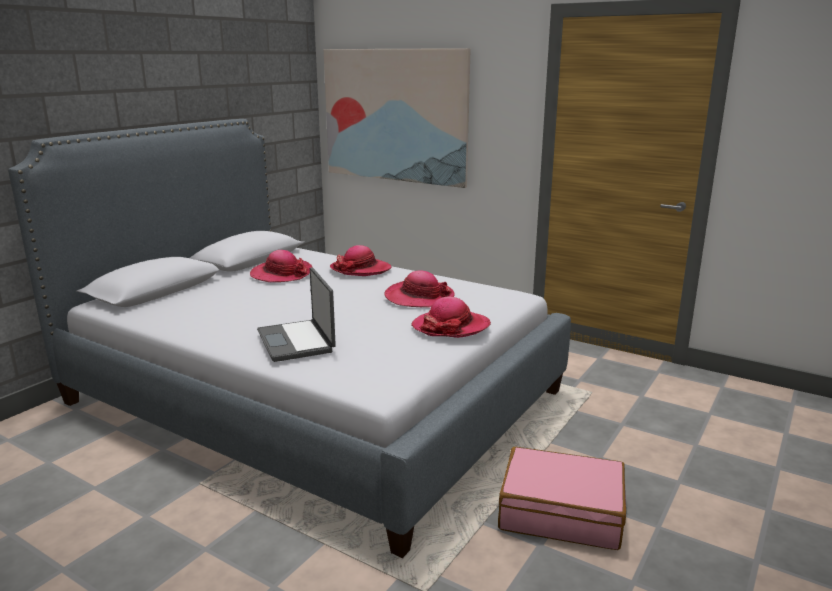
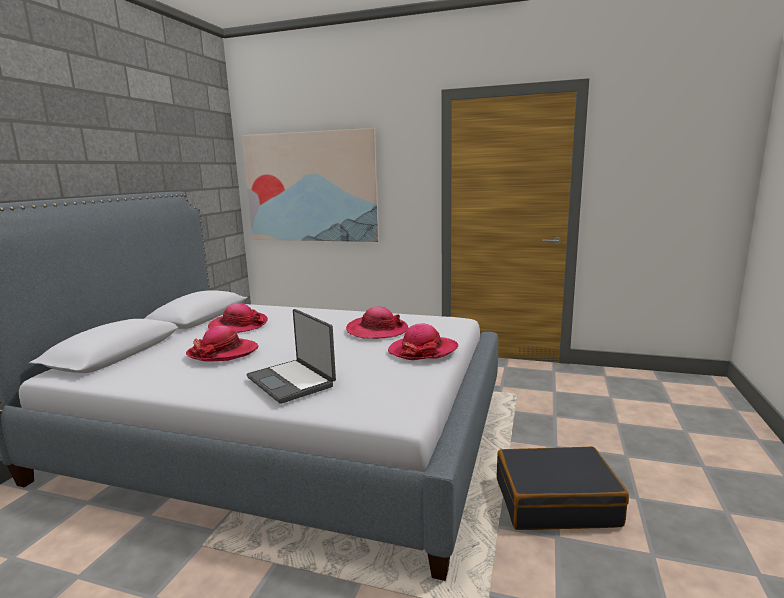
camera: 15 degrees left, 5 degrees down
hat [330,245,392,276] -> hat moved to [186,326,259,362]
pink suitcase [498,447,626,550] -> black suitcase [497,446,629,530]

